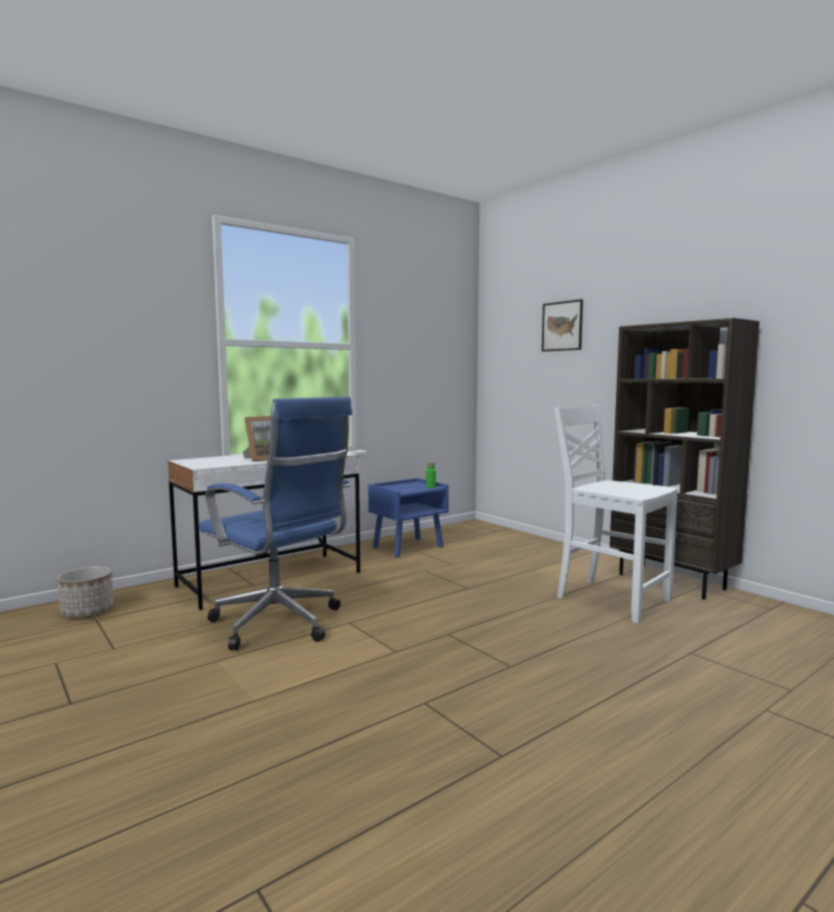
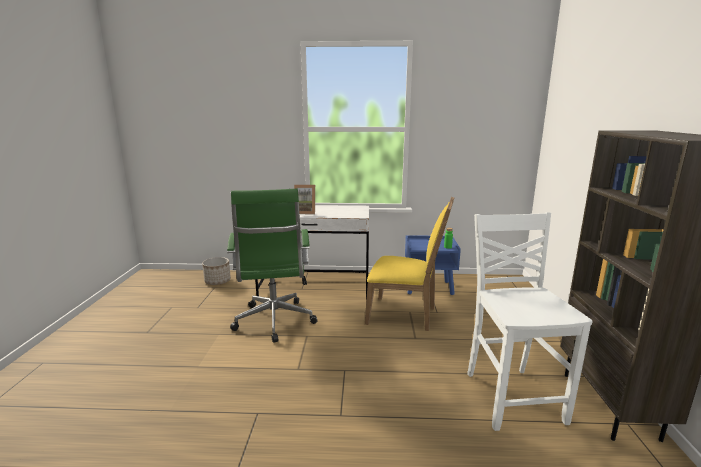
camera: 40 degrees right, 10 degrees up
blue office chair [199,396,352,650] -> green office chair [227,189,317,343]
picture [542,299,583,351] -> none
none -> yellow chair [365,197,454,331]

